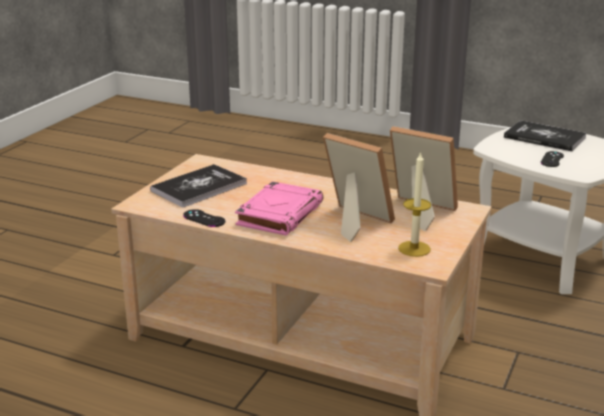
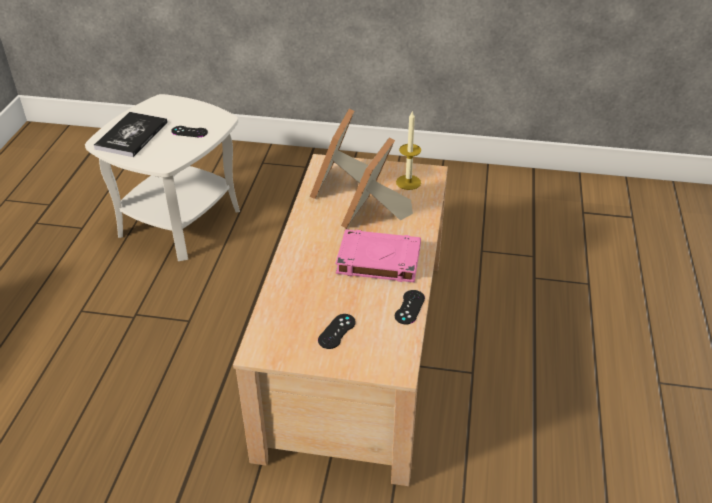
camera: 105 degrees left, 15 degrees up
book [150,164,247,208] -> black game controller [318,314,356,349]

